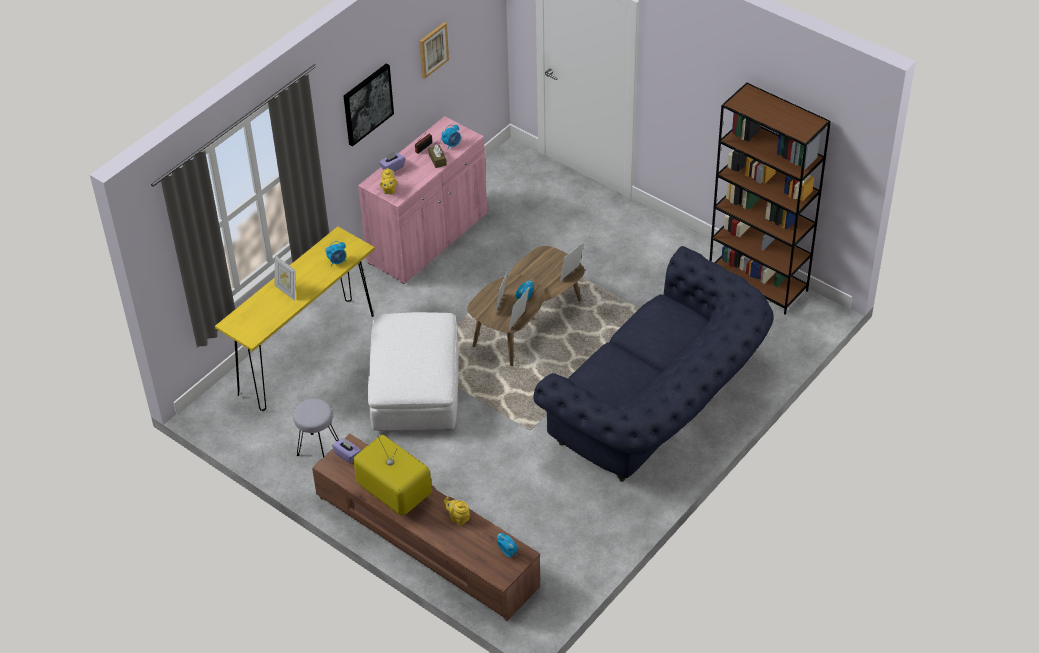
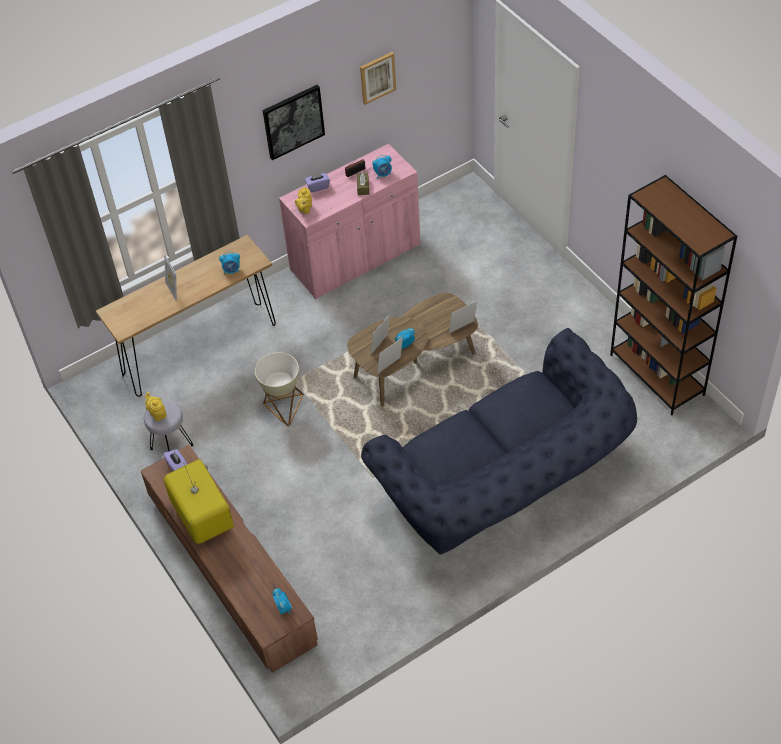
camera: 20 degrees right, 5 degrees up
yellow console table [215,226,375,411] -> brown console table [96,235,276,397]
white ottoman [368,312,458,431] -> planter [255,352,303,426]
yellow teapot [444,497,470,525] -> yellow teapot moved to [145,392,166,421]

